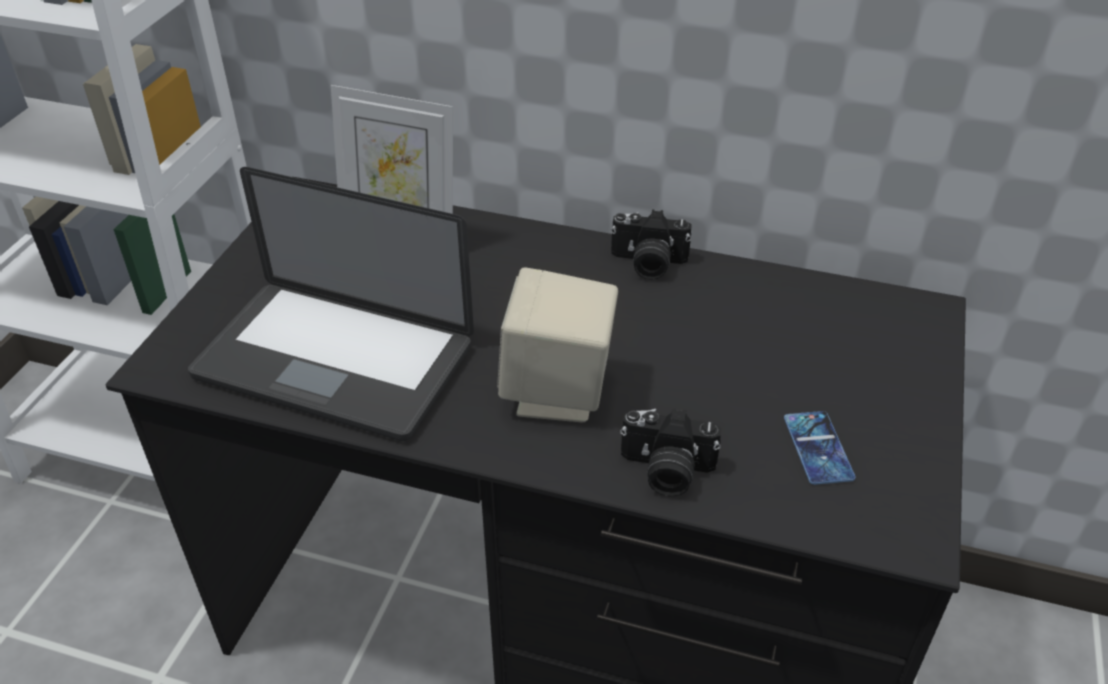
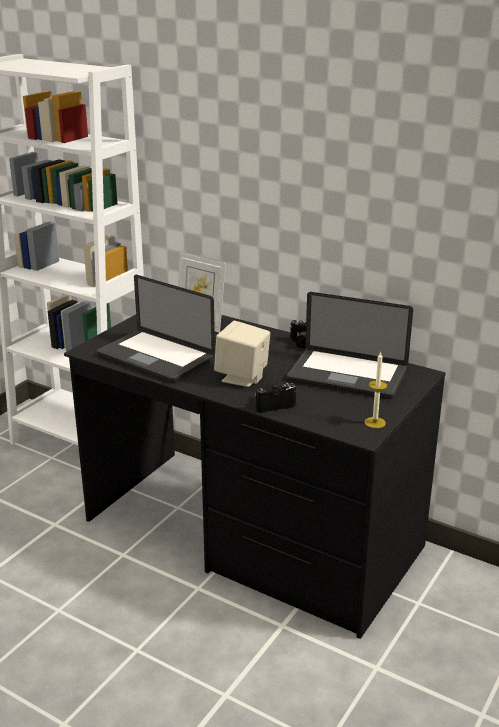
camera: 15 degrees right, 15 degrees down
camera [620,408,722,496] -> camera turned 135 degrees clockwise [255,381,296,412]
phone [784,411,855,485] -> none
none -> laptop [287,292,413,399]
none -> candle [364,351,387,428]

